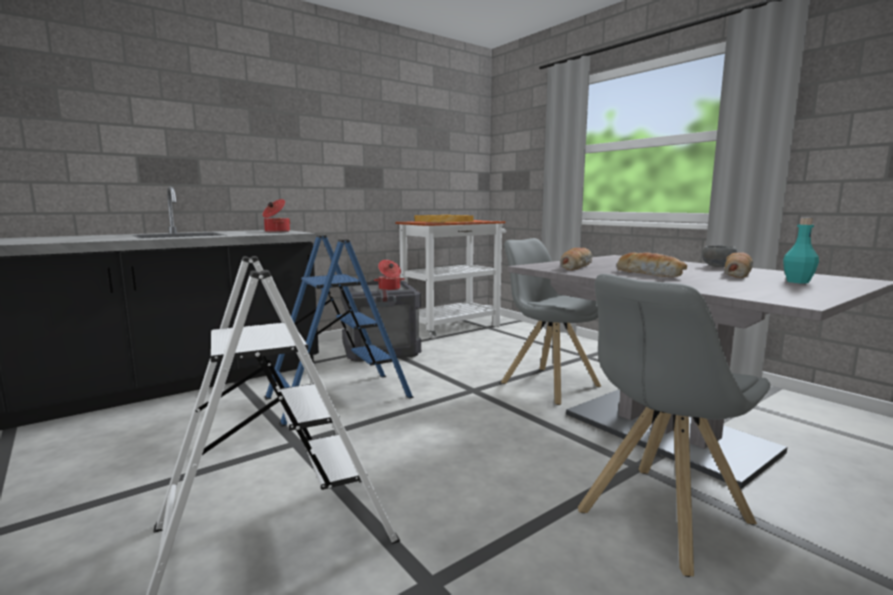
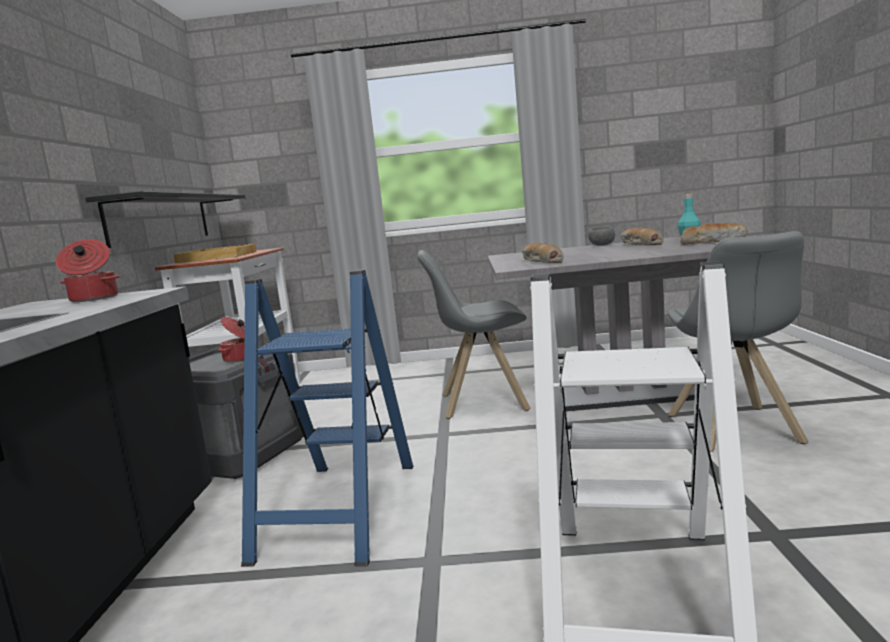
camera: 50 degrees left, 0 degrees up
bread [617,252,687,277] -> bread moved to [680,223,748,245]
none -> black shelf [85,191,246,248]

